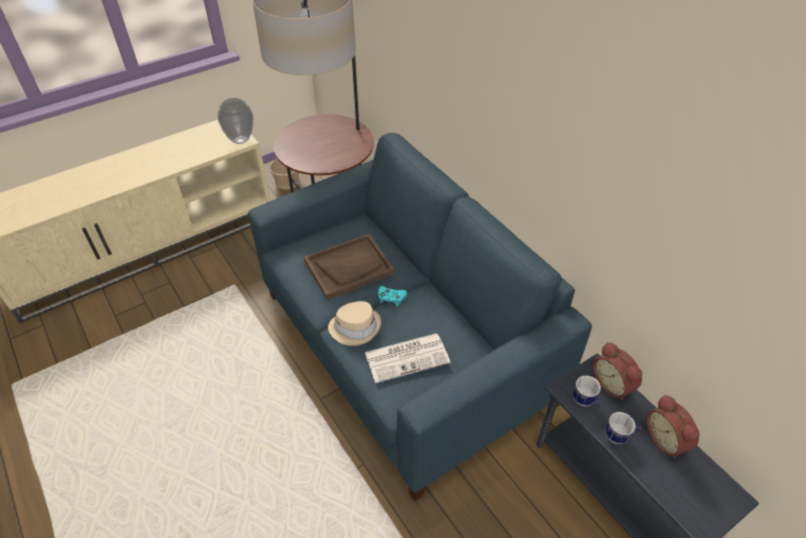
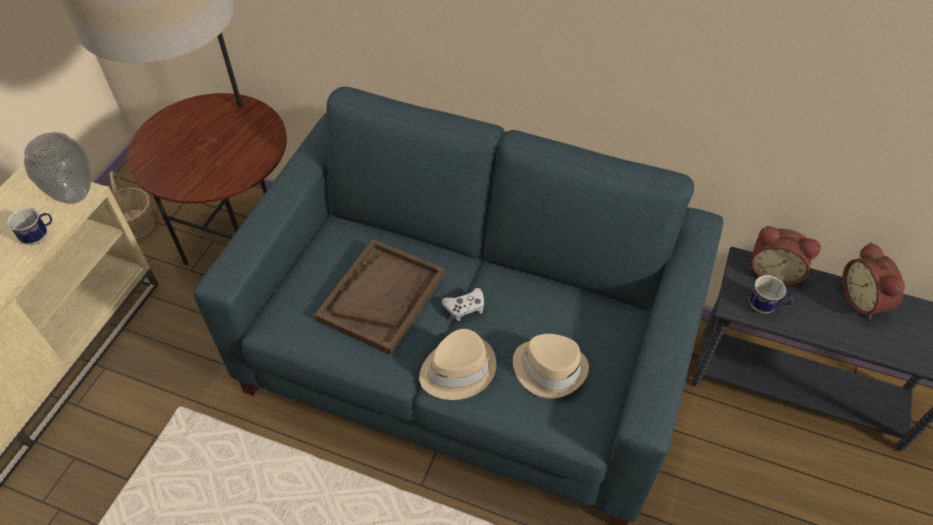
camera: 35 degrees left, 5 degrees up
newspaper [365,334,450,383] -> beige hat [513,334,589,399]
turquoise game controller [378,286,408,306] -> white game controller [442,288,484,321]
mug [606,412,642,444] -> mug moved to [7,208,52,245]
alarm clock [646,395,700,458] -> alarm clock turned 45 degrees clockwise [842,242,905,320]

